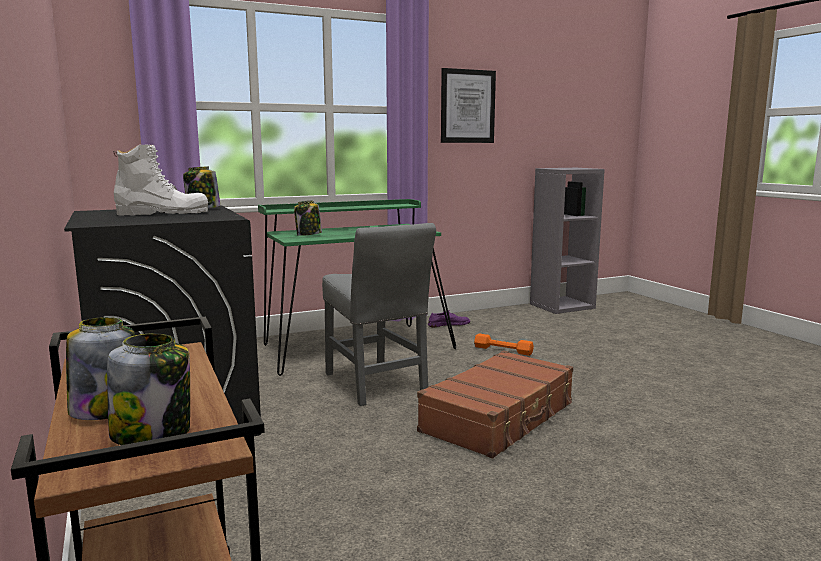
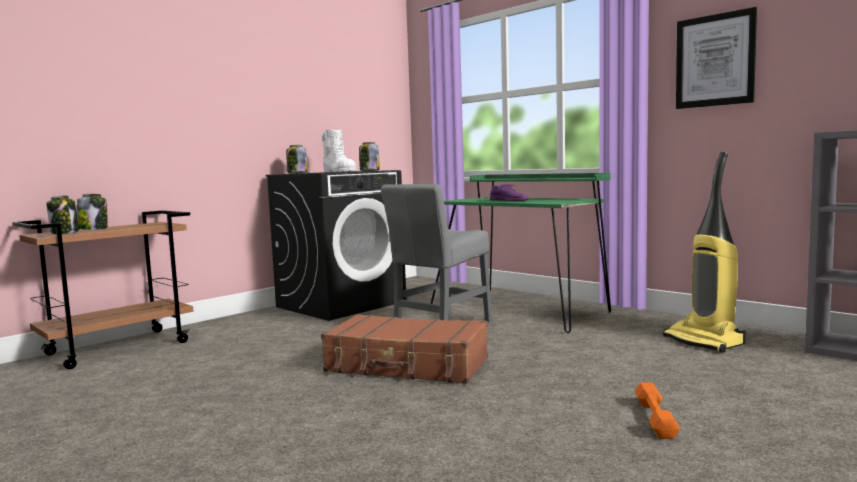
camera: 70 degrees right, 5 degrees down
jar [294,200,322,236] -> jar moved to [286,145,308,174]
purple shoe [428,310,470,327] -> purple shoe moved to [490,184,529,201]
orange dumbbell [474,333,534,356] -> orange dumbbell moved to [634,383,680,439]
none -> vacuum cleaner [663,152,746,353]

